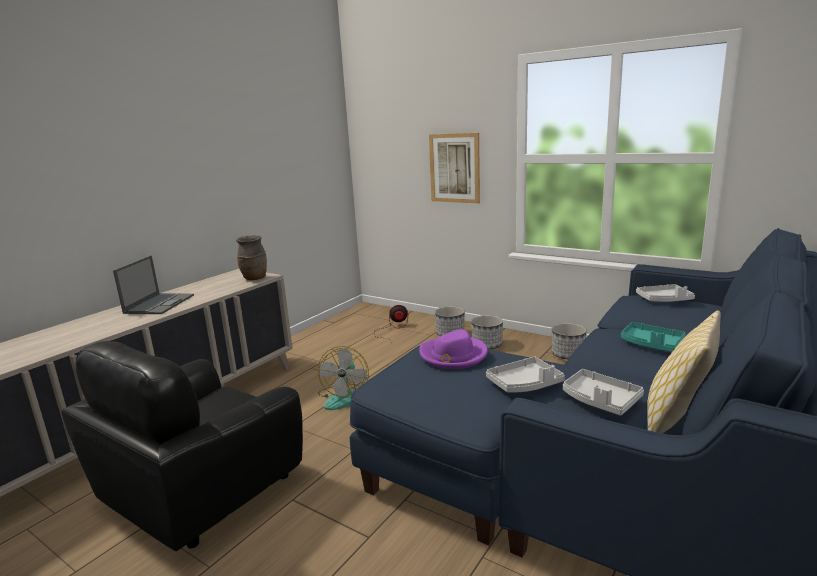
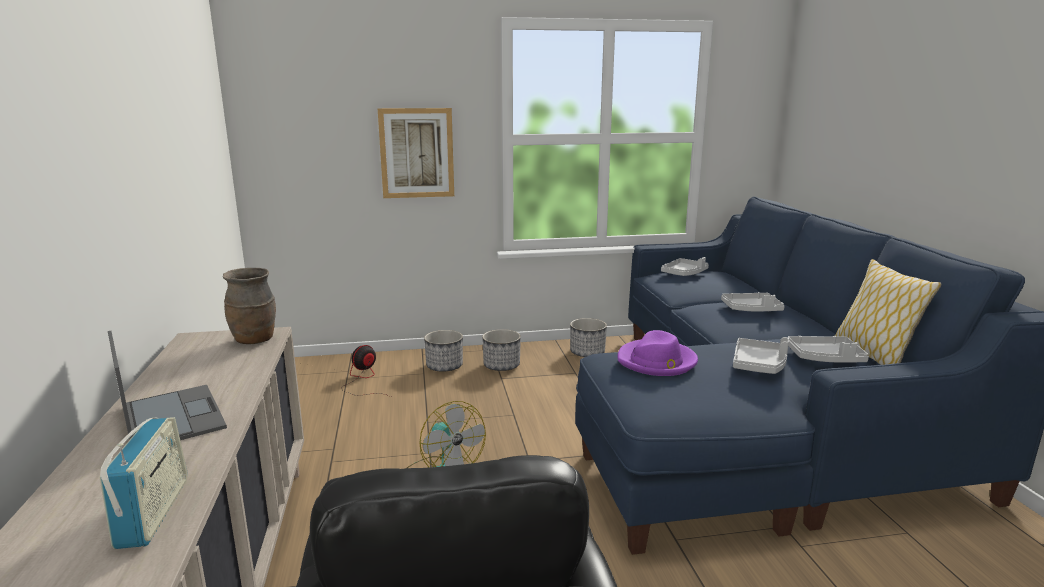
camera: 45 degrees left, 0 degrees up
turquoise tray [621,322,686,352] -> grey tray [721,292,784,311]
none -> radio [100,417,188,549]

